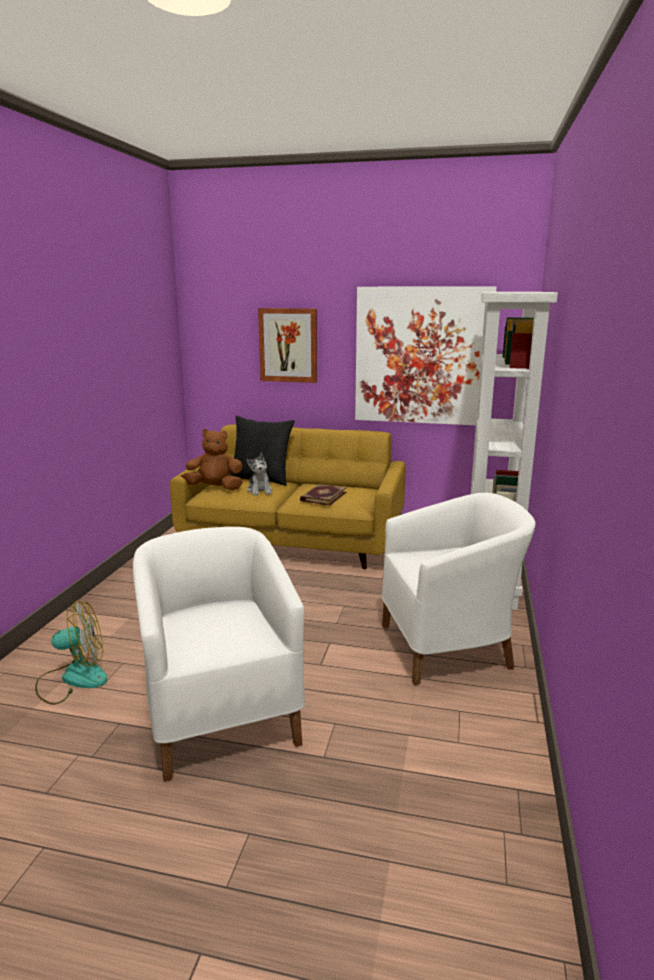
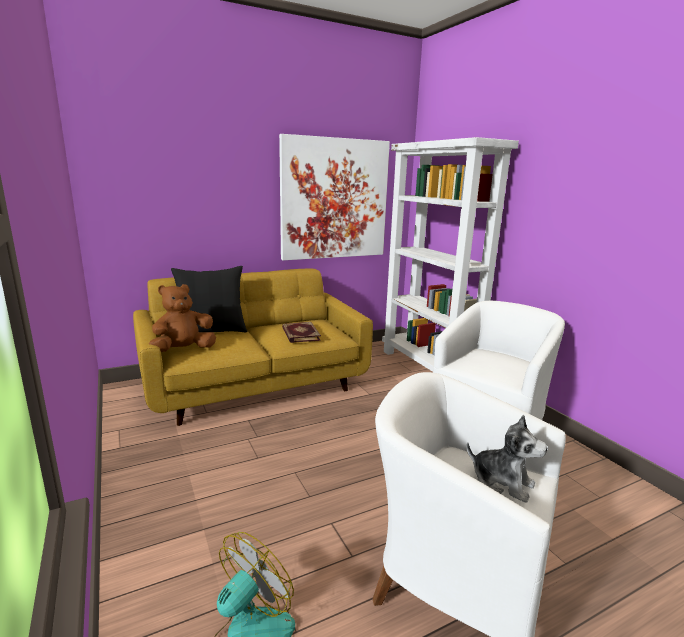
camera: 40 degrees left, 0 degrees up
plush toy [246,453,272,496] -> plush toy moved to [467,415,547,503]
picture [258,308,317,383] -> none

